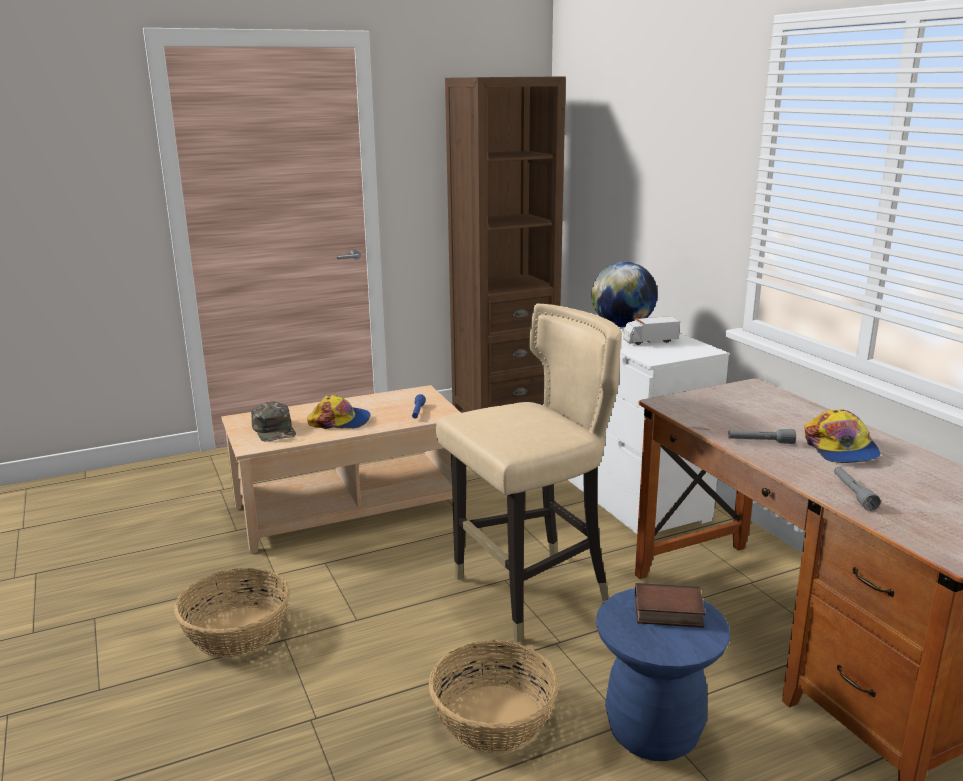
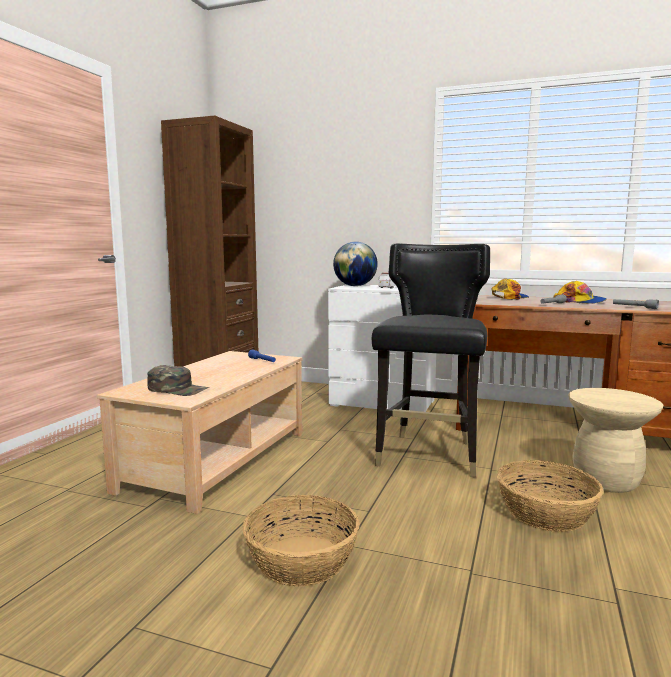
camera: 45 degrees left, 10 degrees down
cap [307,395,370,429] -> cap moved to [491,279,529,300]
beige chair [436,303,622,642] -> black chair [372,243,490,478]
blue stool [596,588,730,761] -> beige stool [568,388,663,493]
book [635,583,706,628] -> none

